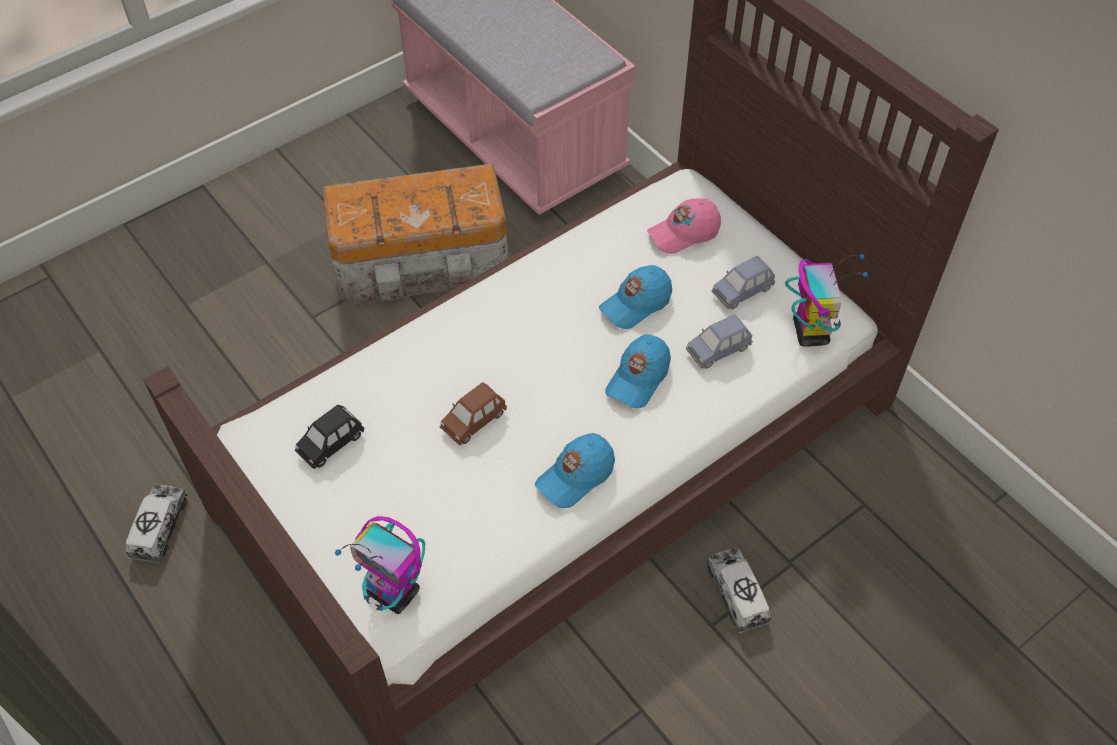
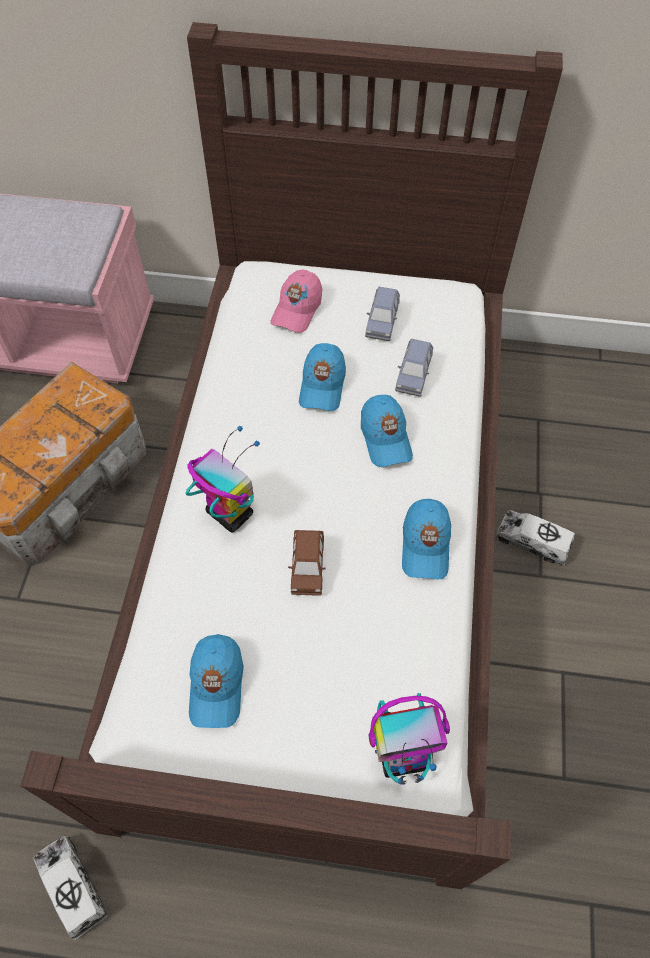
camera: 45 degrees left, 5 degrees up
black toy car [295,405,364,469] -> blue cap [189,634,244,728]
toy robot [785,254,868,347] -> toy robot moved to [185,426,260,533]

